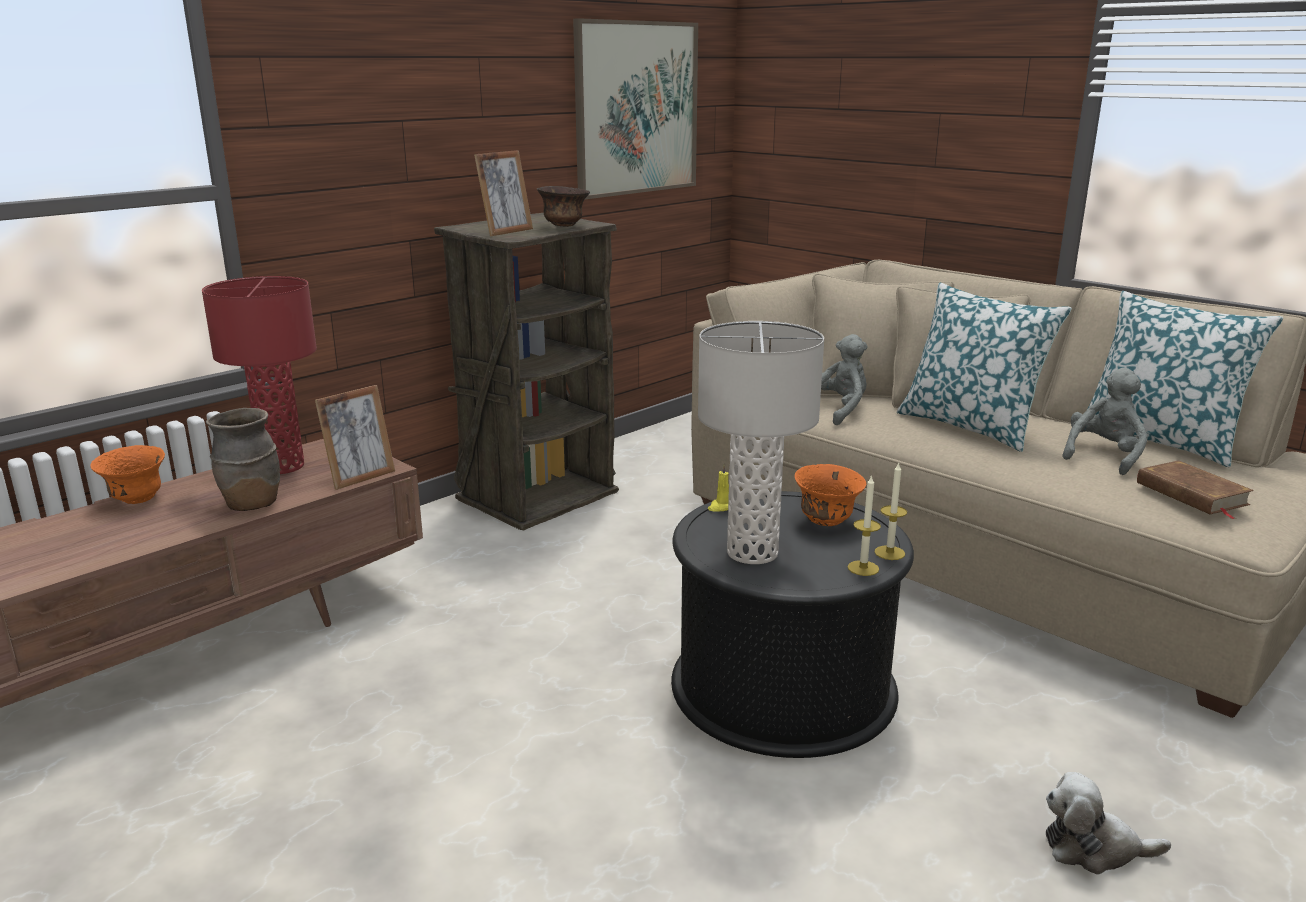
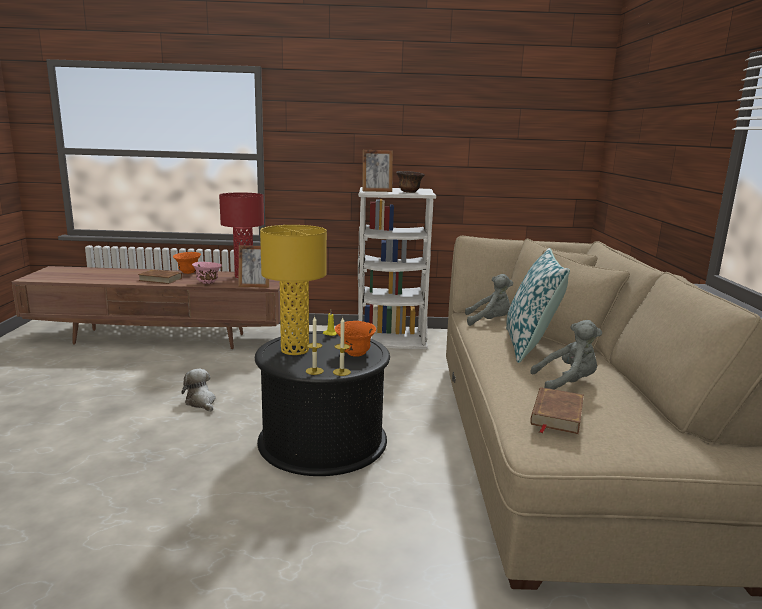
camera: 45 degrees right, 5 degrees down
brown vase [206,408,280,511] -> pink bowl [192,262,222,284]
brown bookcase [434,213,619,530] -> white bookcase [358,187,436,349]
picture [573,18,698,199] -> none
white table lamp [698,321,824,564] -> yellow table lamp [260,225,327,355]
plush toy [1046,772,1171,874] -> plush toy moved to [181,369,215,412]
pillow [1087,291,1284,467] -> none
none -> brown book [138,270,182,284]

